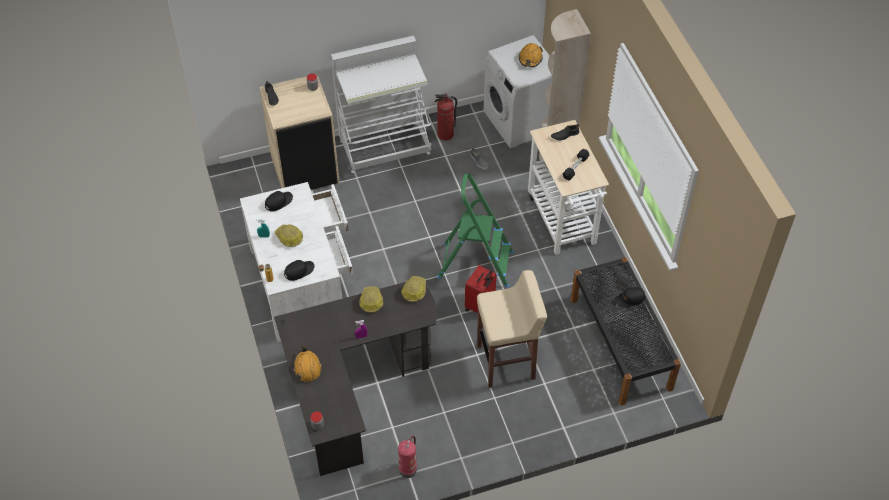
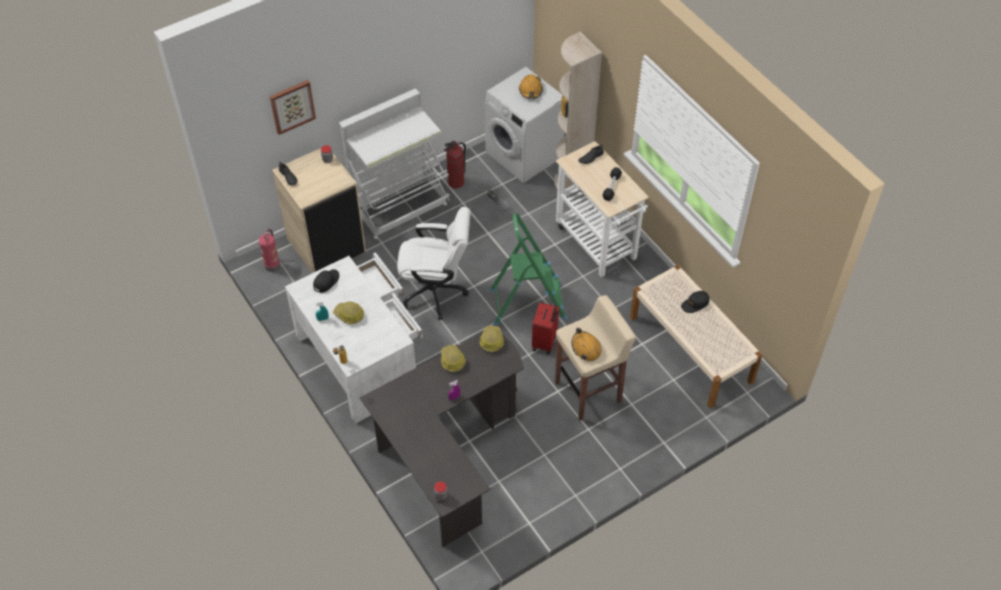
camera: 15 degrees left, 0 degrees up
black cap [284,260,315,281] -> none
orange hard hat [293,346,322,382] -> orange hard hat moved to [572,328,601,361]
fire extinguisher [398,436,417,478] -> fire extinguisher moved to [259,229,280,272]
black bench [571,257,681,406] -> beige bench [630,265,763,409]
none -> picture [270,80,316,135]
none -> white office chair [397,207,471,320]

